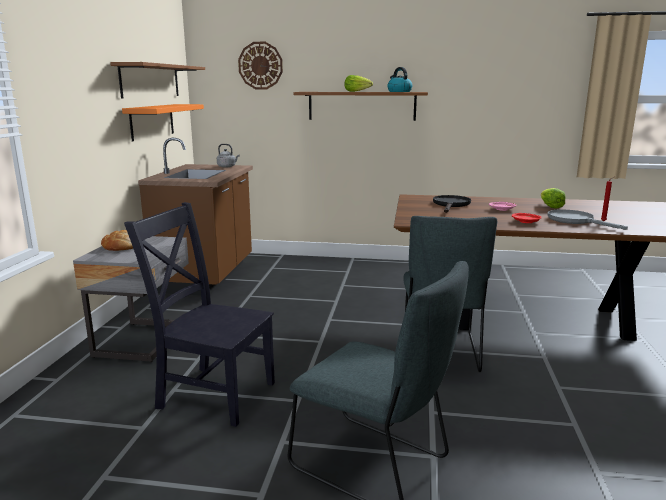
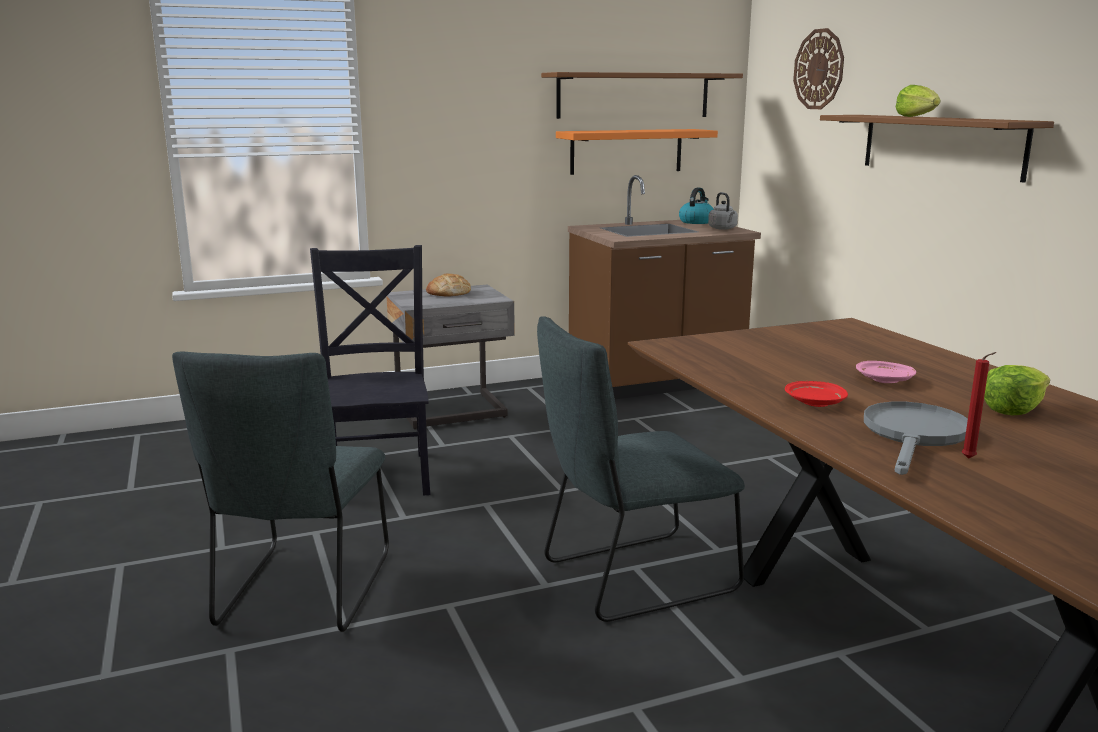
camera: 60 degrees right, 0 degrees up
kettle [387,67,412,92] -> kettle moved to [679,188,714,224]
black frying pan [433,195,471,213] -> none

